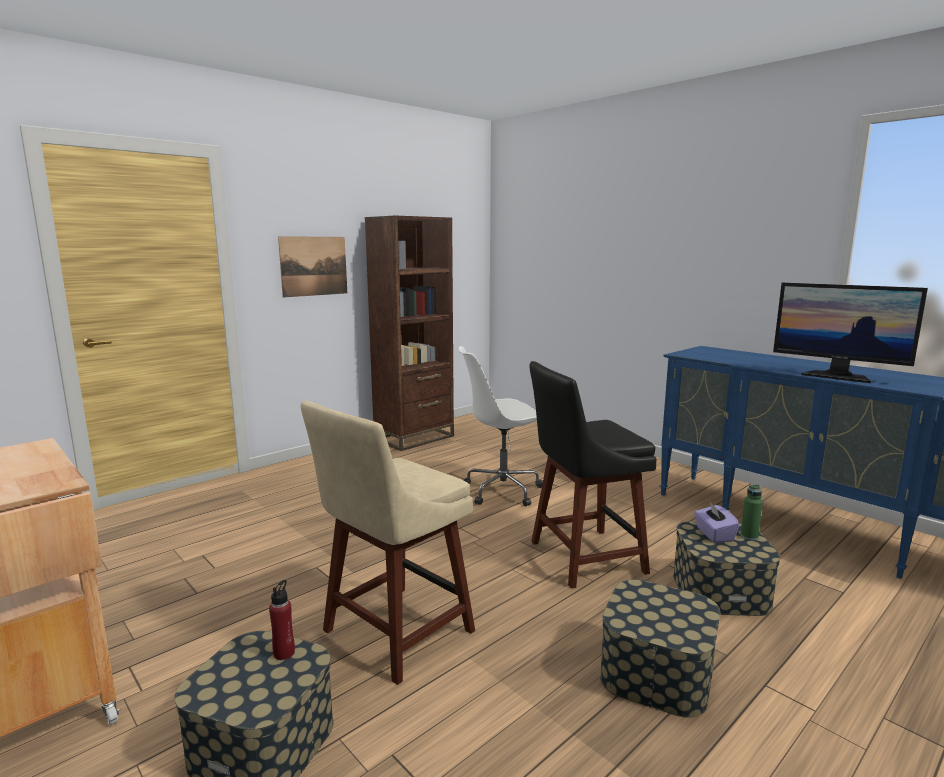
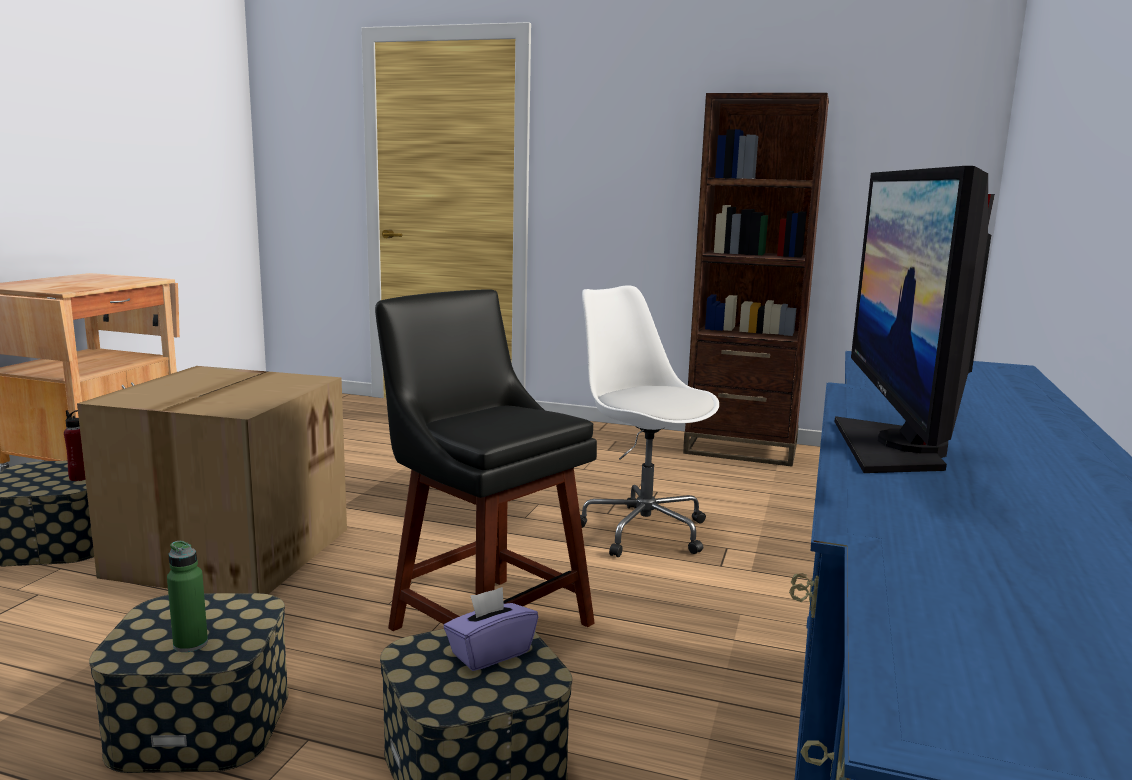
camera: 60 degrees right, 0 degrees up
picture [278,236,347,297] -> none
beige chair [301,401,475,685] -> cardboard box [77,366,347,594]
green bottle [740,484,763,540] -> green bottle moved to [167,541,208,652]

